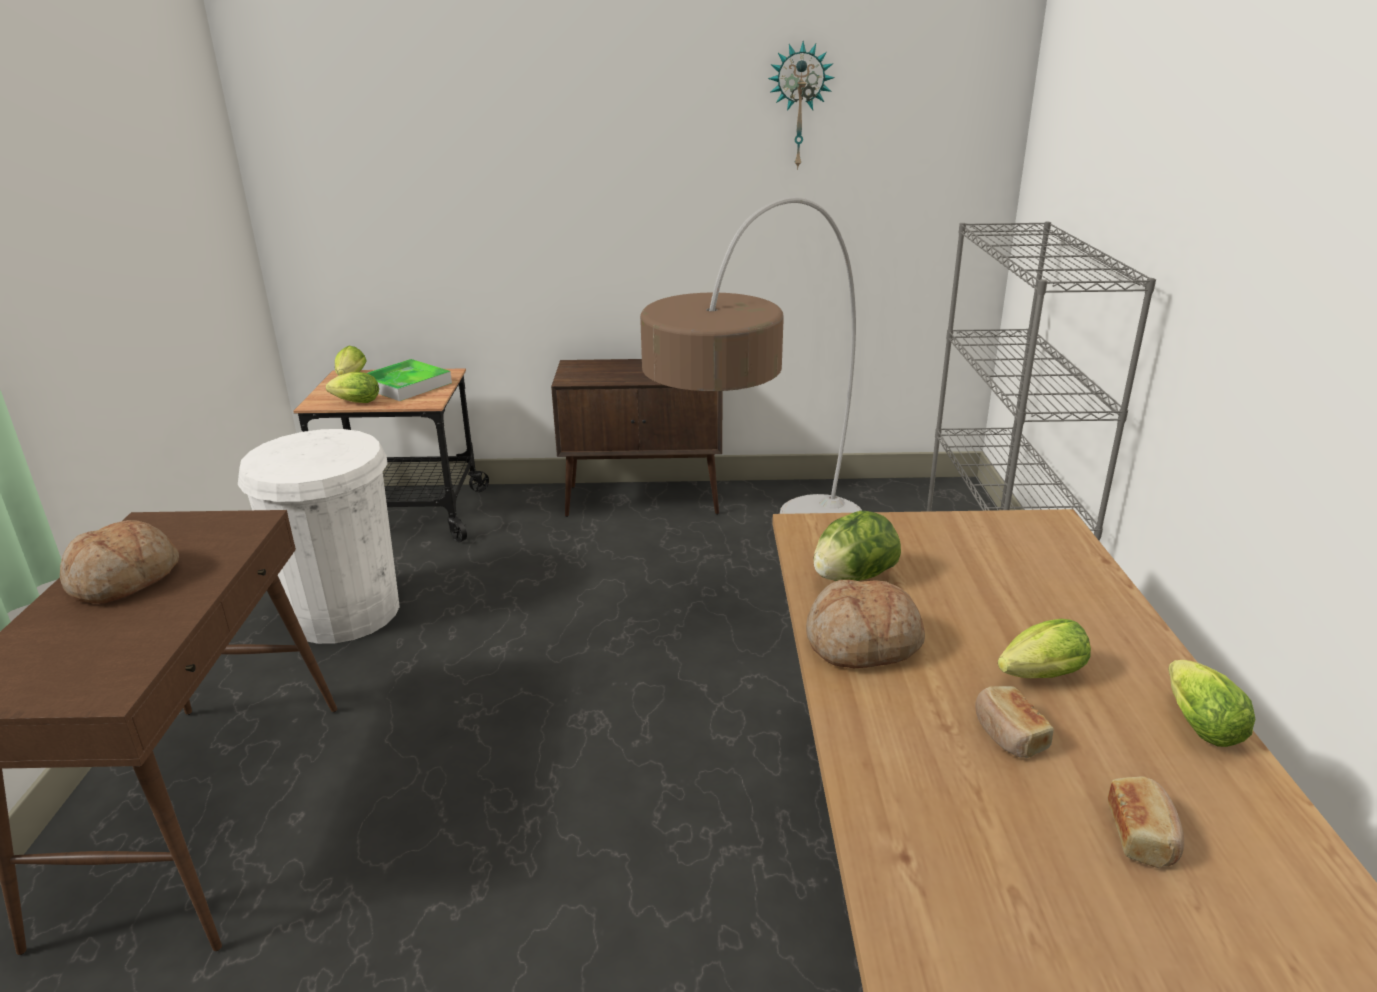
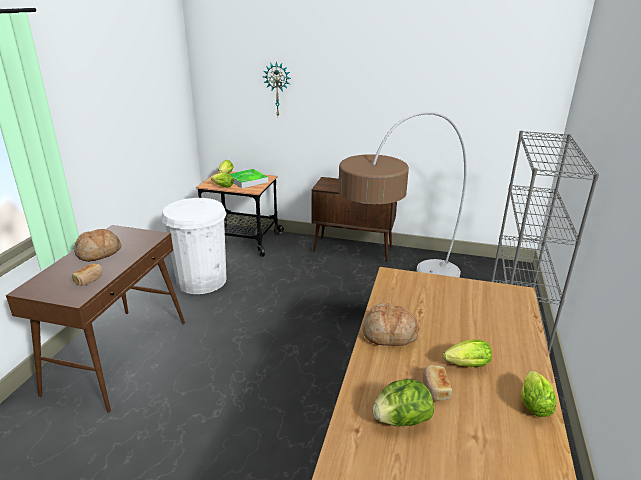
camera: 15 degrees right, 0 degrees up
wall clock [768,41,835,170] -> wall clock moved to [263,61,291,116]
lettuce [813,511,901,581] -> lettuce moved to [373,379,434,426]
bread [1108,776,1184,868] -> bread moved to [72,264,102,286]

